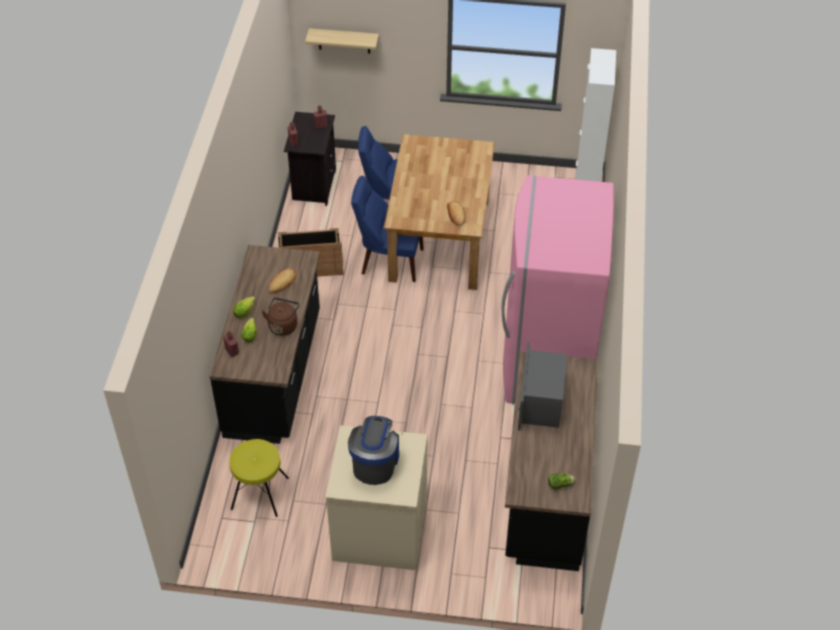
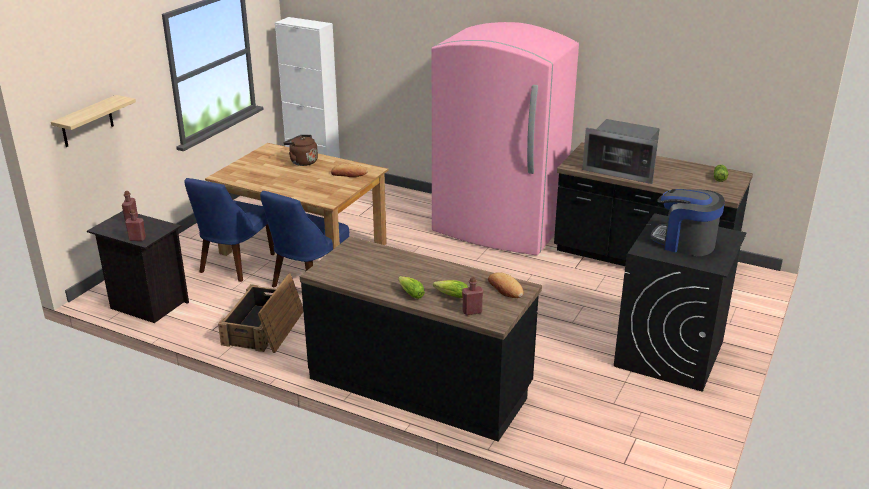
camera: 70 degrees left, 20 degrees down
yellow stool [229,439,289,517] -> none
brown kettle [262,298,300,336] -> brown kettle moved to [283,135,318,166]
bread [268,268,296,293] -> bread moved to [488,272,524,298]
beige washing machine [325,425,428,570] -> black washing machine [614,213,747,392]

